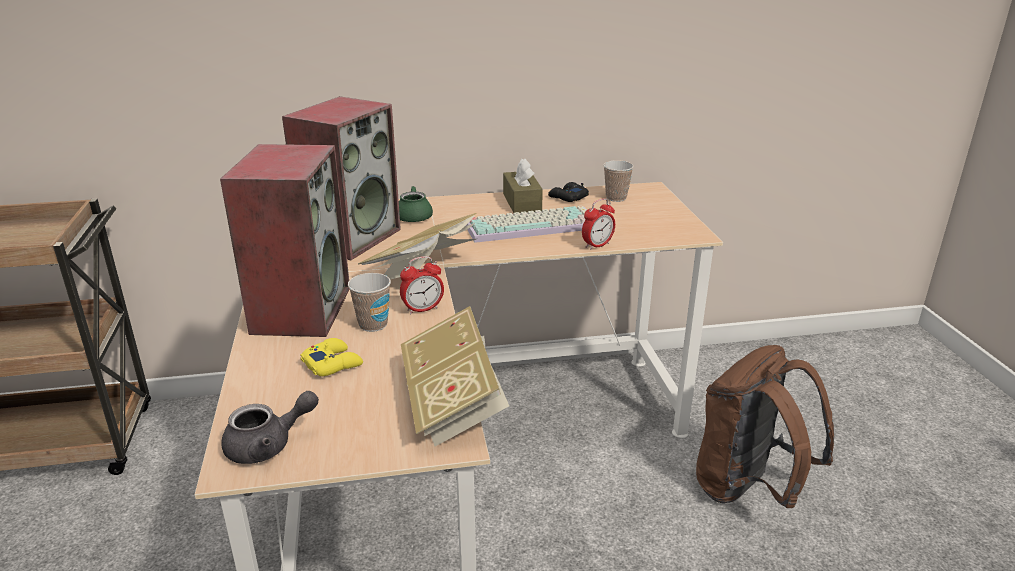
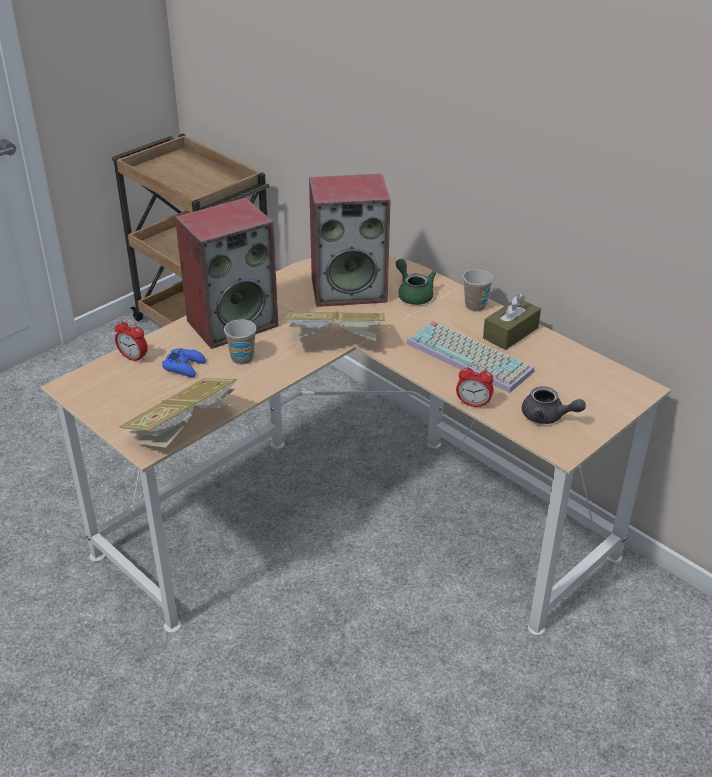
camera: 55 degrees right, 10 degrees up
grey teapot [221,391,319,464] -> grey teapot moved to [522,386,586,424]
yellow game controller [300,338,363,376] -> blue game controller [162,348,206,377]
alarm clock [400,256,444,314] -> alarm clock moved to [115,318,148,363]
black game controller [548,182,589,202] -> none
cup [603,160,634,202] -> cup moved to [463,269,493,312]
brown backpack [696,345,834,508] -> none

